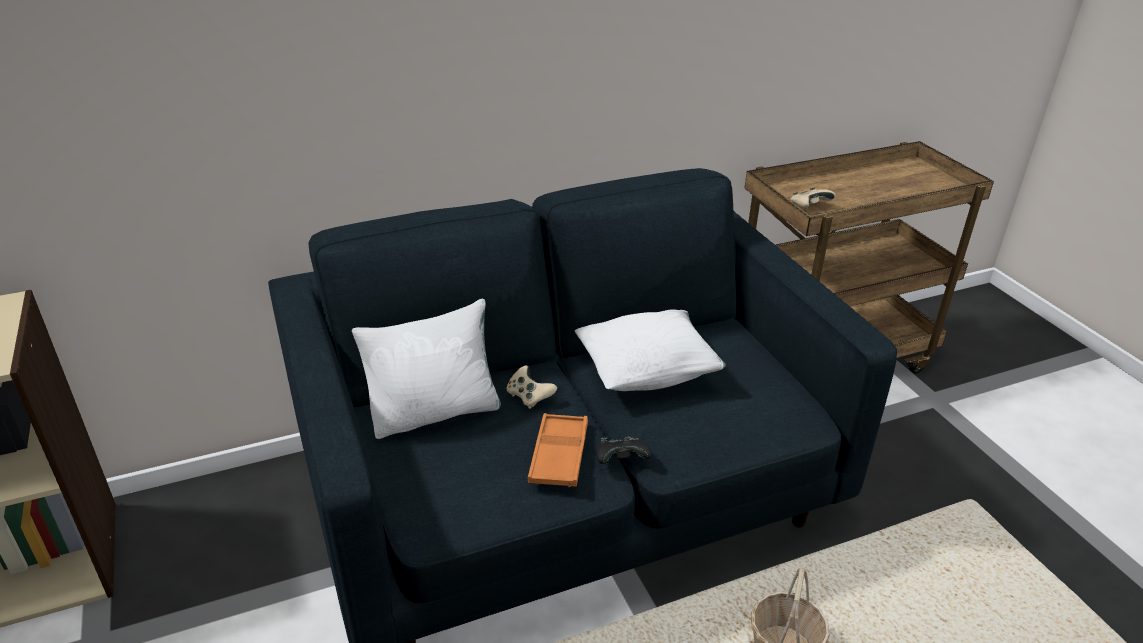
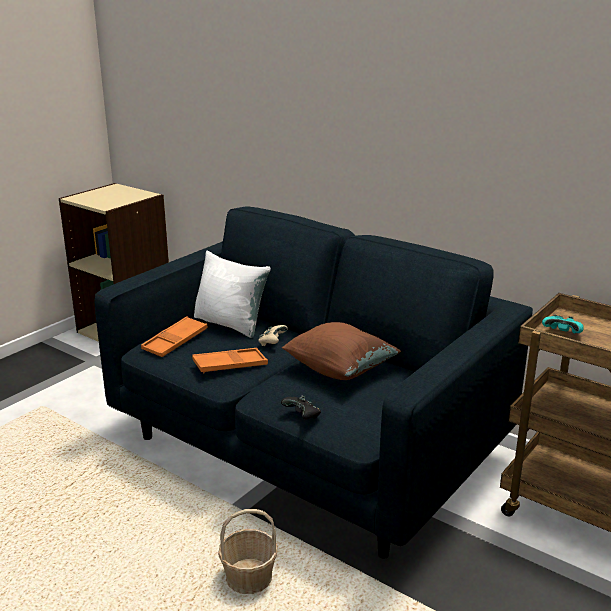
camera: 60 degrees right, 10 degrees down
white pillow [575,309,726,391] -> brown pillow [282,322,401,380]
black game controller [596,437,652,464] -> black game controller moved to [281,396,321,420]
beige game controller [790,187,836,208] -> turquoise game controller [542,314,584,333]
none -> orange tray [141,316,208,357]

